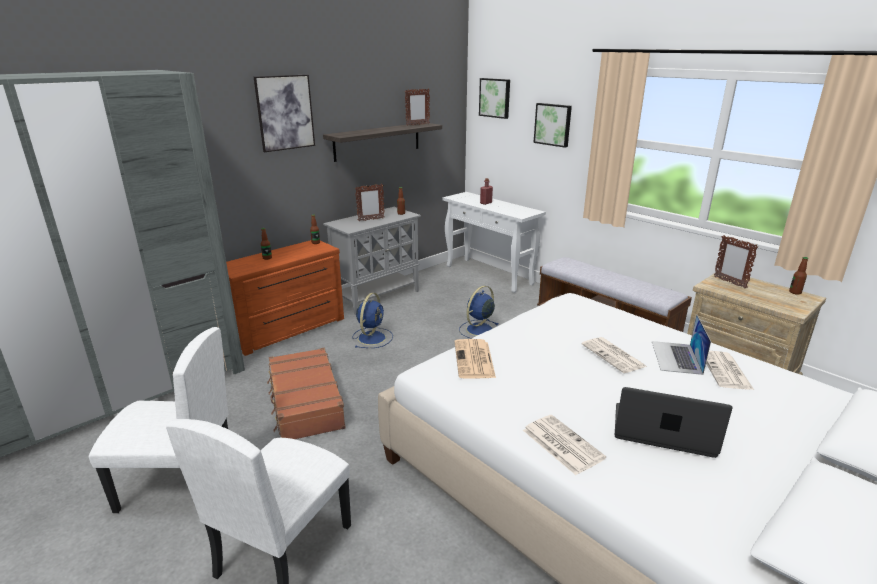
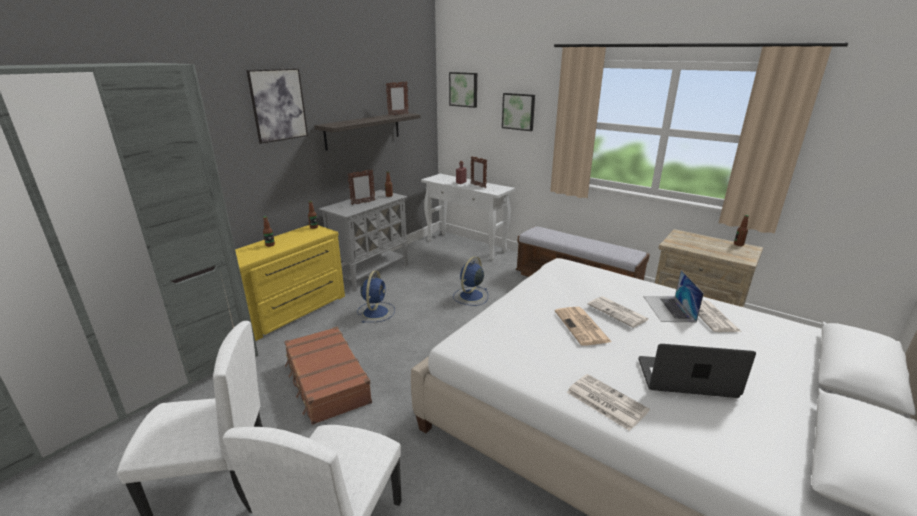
camera: 10 degrees left, 0 degrees up
brown dresser [226,240,344,356] -> yellow dresser [235,225,345,341]
newspaper [455,339,496,379] -> newspaper moved to [555,307,612,346]
picture frame [714,235,758,289] -> picture frame moved to [471,156,487,188]

